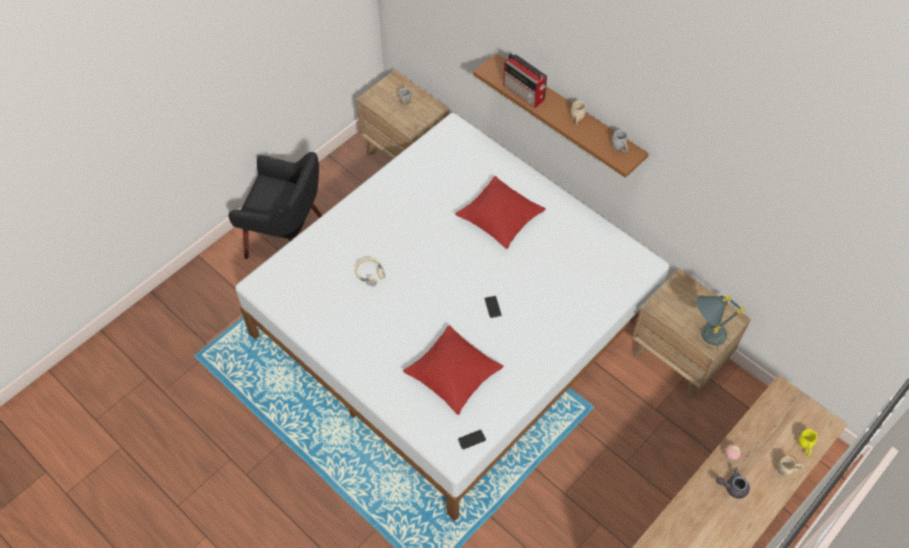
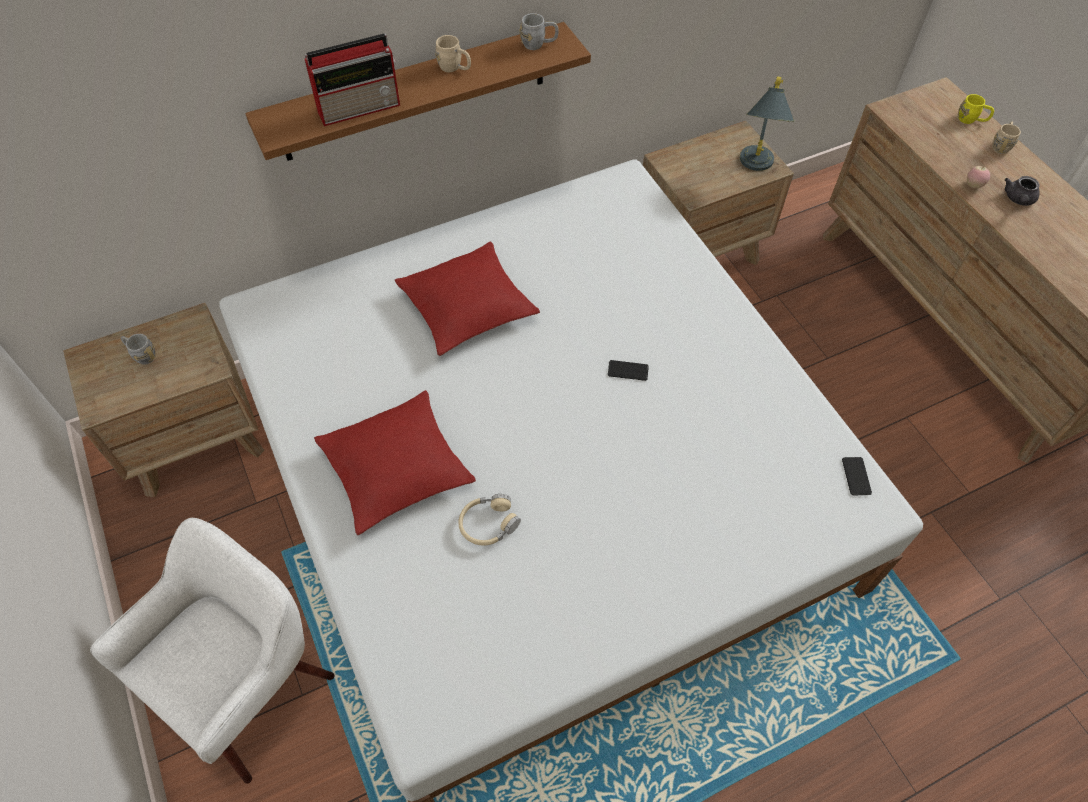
camera: 70 degrees left, 0 degrees up
black armchair [228,152,323,259] -> white armchair [90,518,334,784]
red pillow [403,325,504,415] -> red pillow moved to [314,390,476,535]

